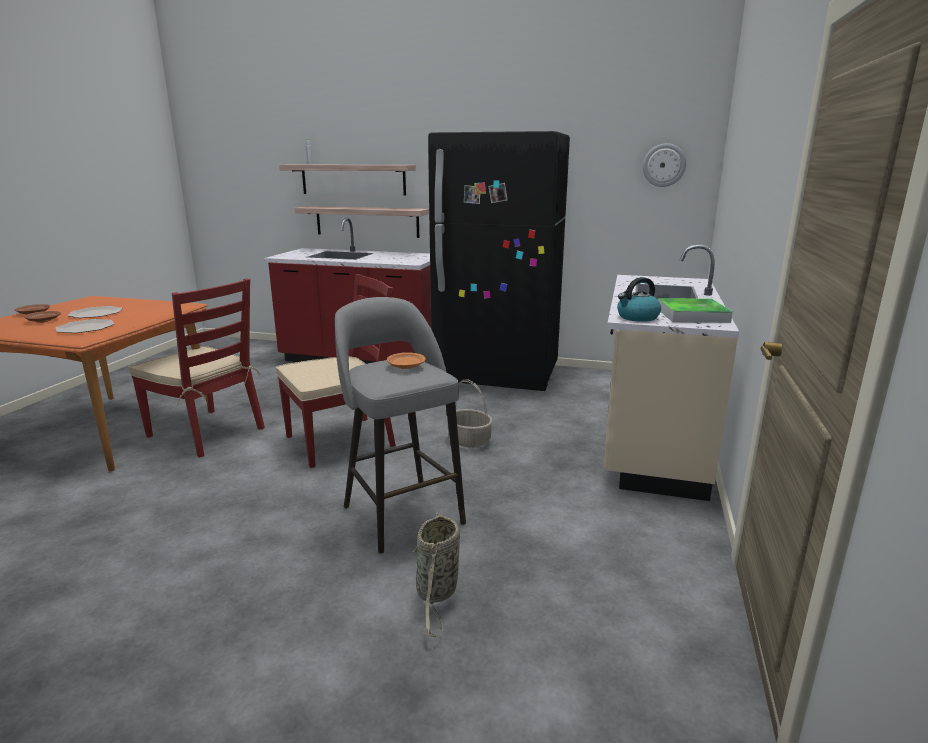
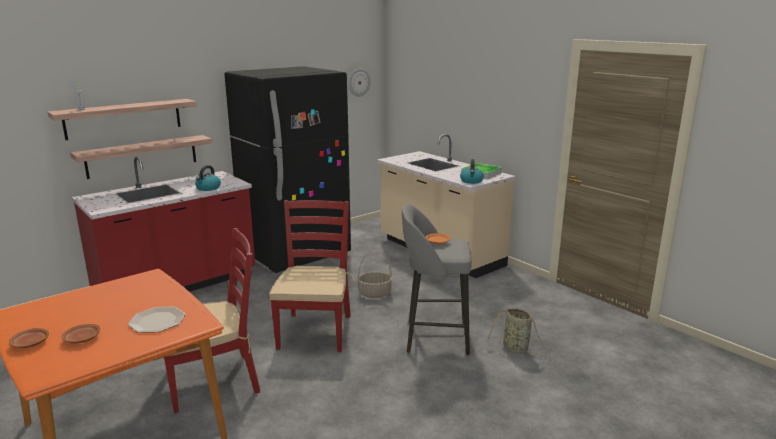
camera: 55 degrees left, 0 degrees up
plate [68,306,122,318] -> none
none -> kettle [195,165,221,191]

